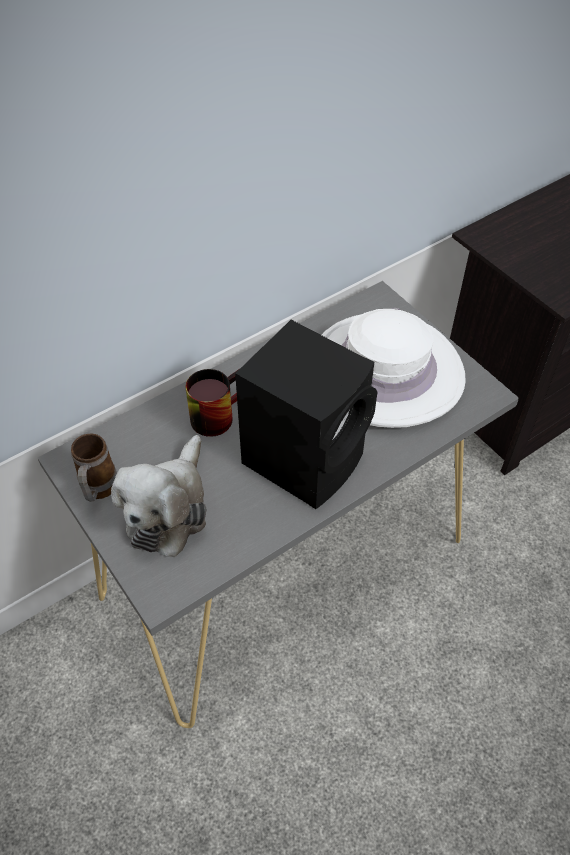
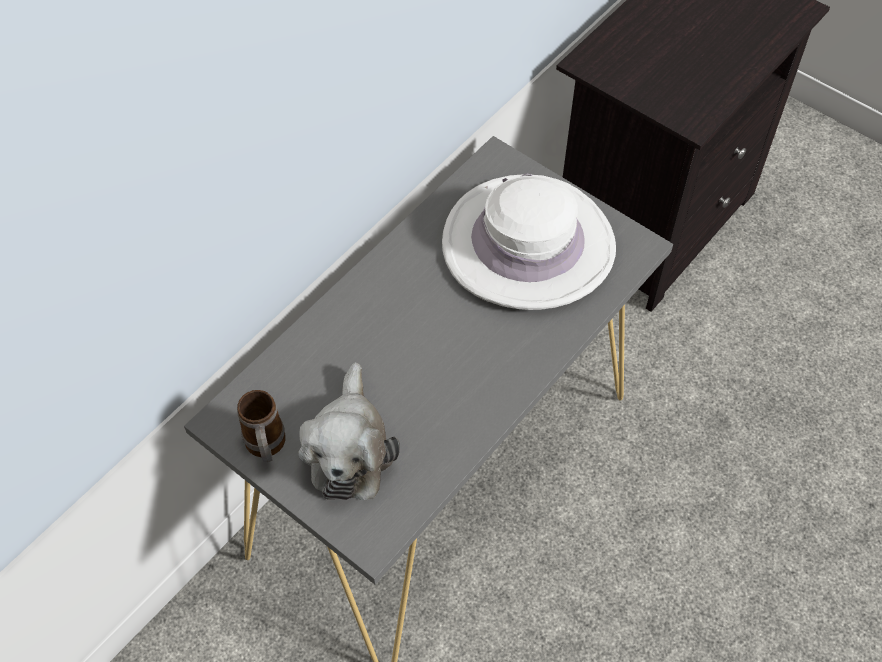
camera: 15 degrees left, 5 degrees up
mug [185,369,239,437] -> none
black speaker [235,320,377,509] -> none

